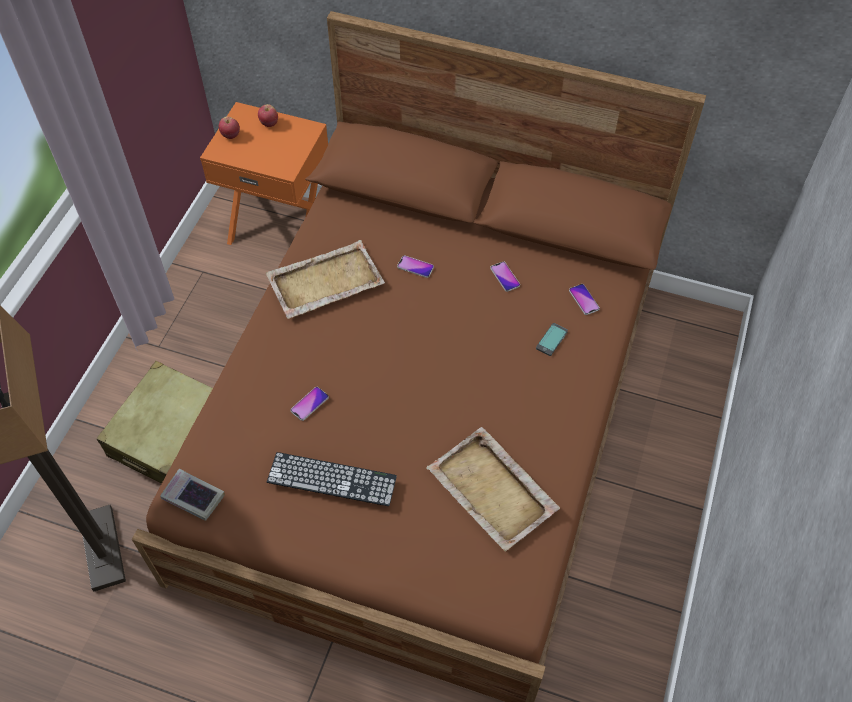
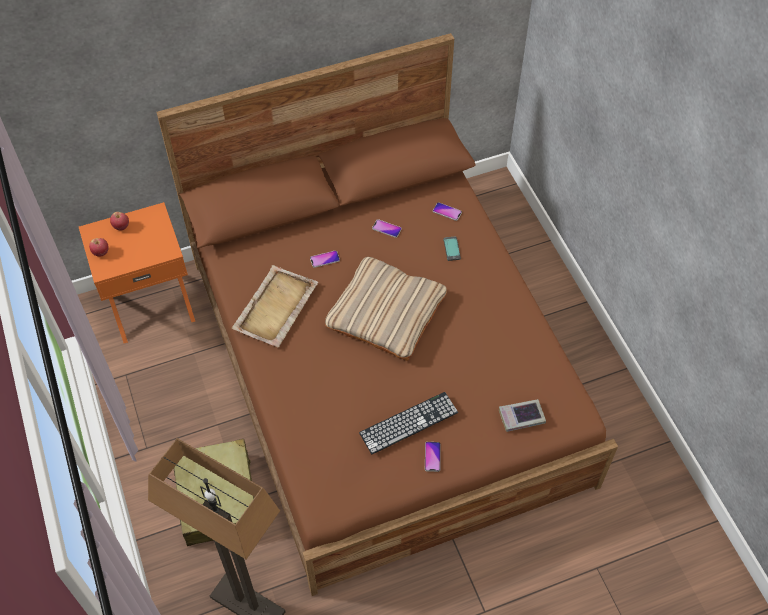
camera: 40 degrees left, 0 degrees up
book [160,469,225,521] -> book moved to [499,399,546,432]
phone [290,387,329,421] -> phone moved to [425,442,441,472]
beige tray [427,427,560,552] -> none
none -> beige pillow [325,257,447,361]

